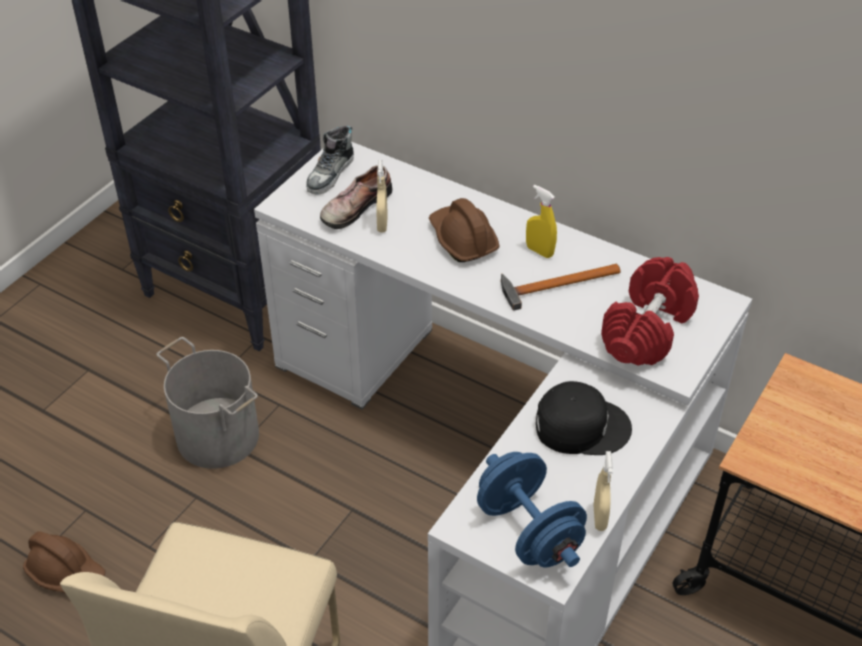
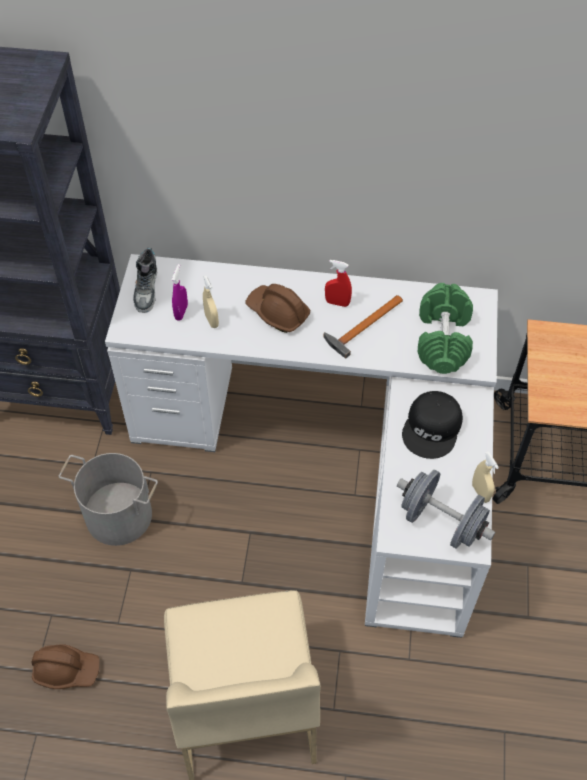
camera: 25 degrees left, 10 degrees up
shoe [320,165,392,229] -> purple spray bottle [172,264,188,321]
blue dumbbell [477,452,587,567] -> grey dumbbell [397,470,495,548]
yellow spray bottle [526,185,557,258] -> red spray bottle [325,260,352,307]
black cap [536,381,632,455] -> black cap turned 135 degrees clockwise [402,391,463,459]
red dumbbell [601,257,699,366] -> green dumbbell [418,283,473,374]

